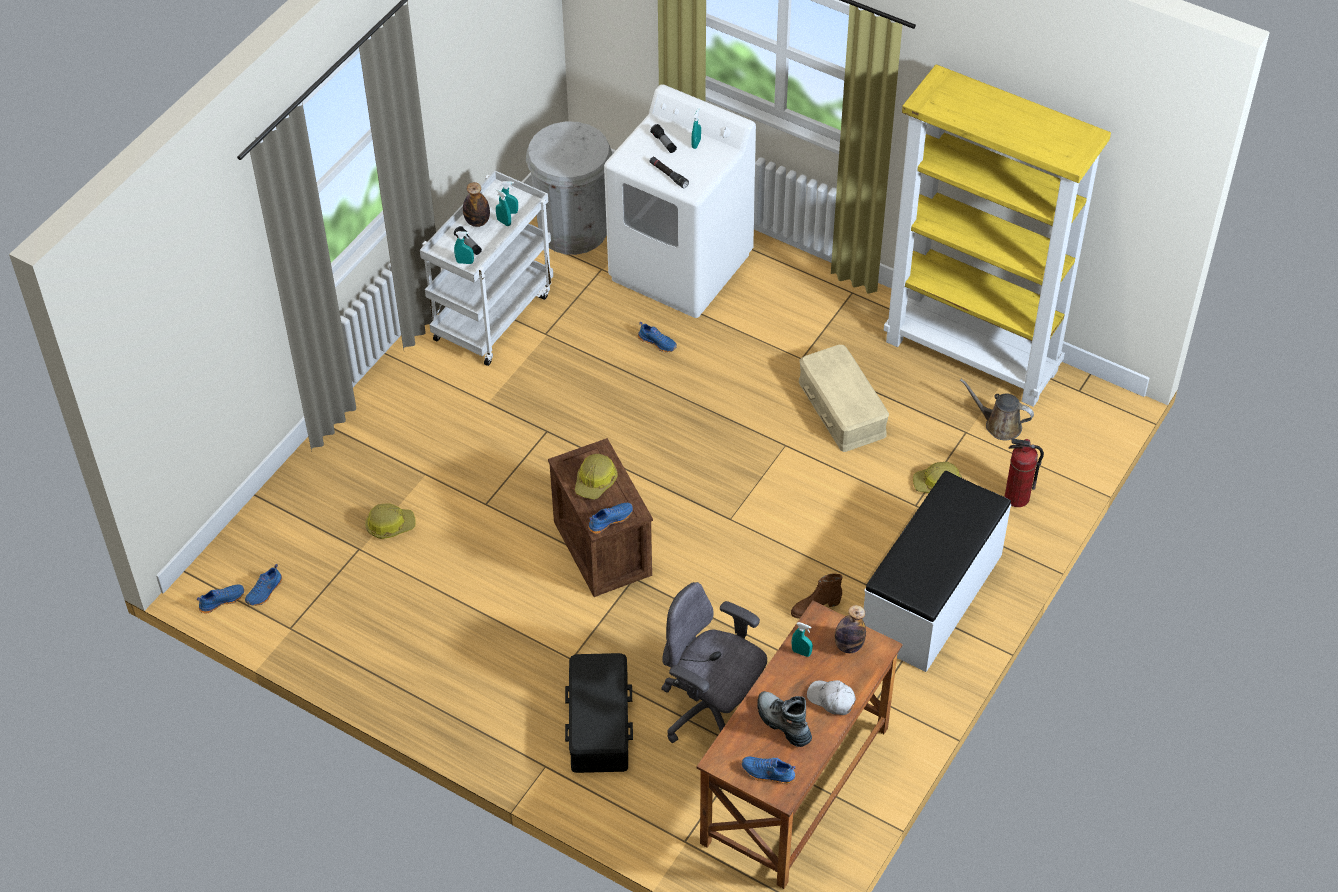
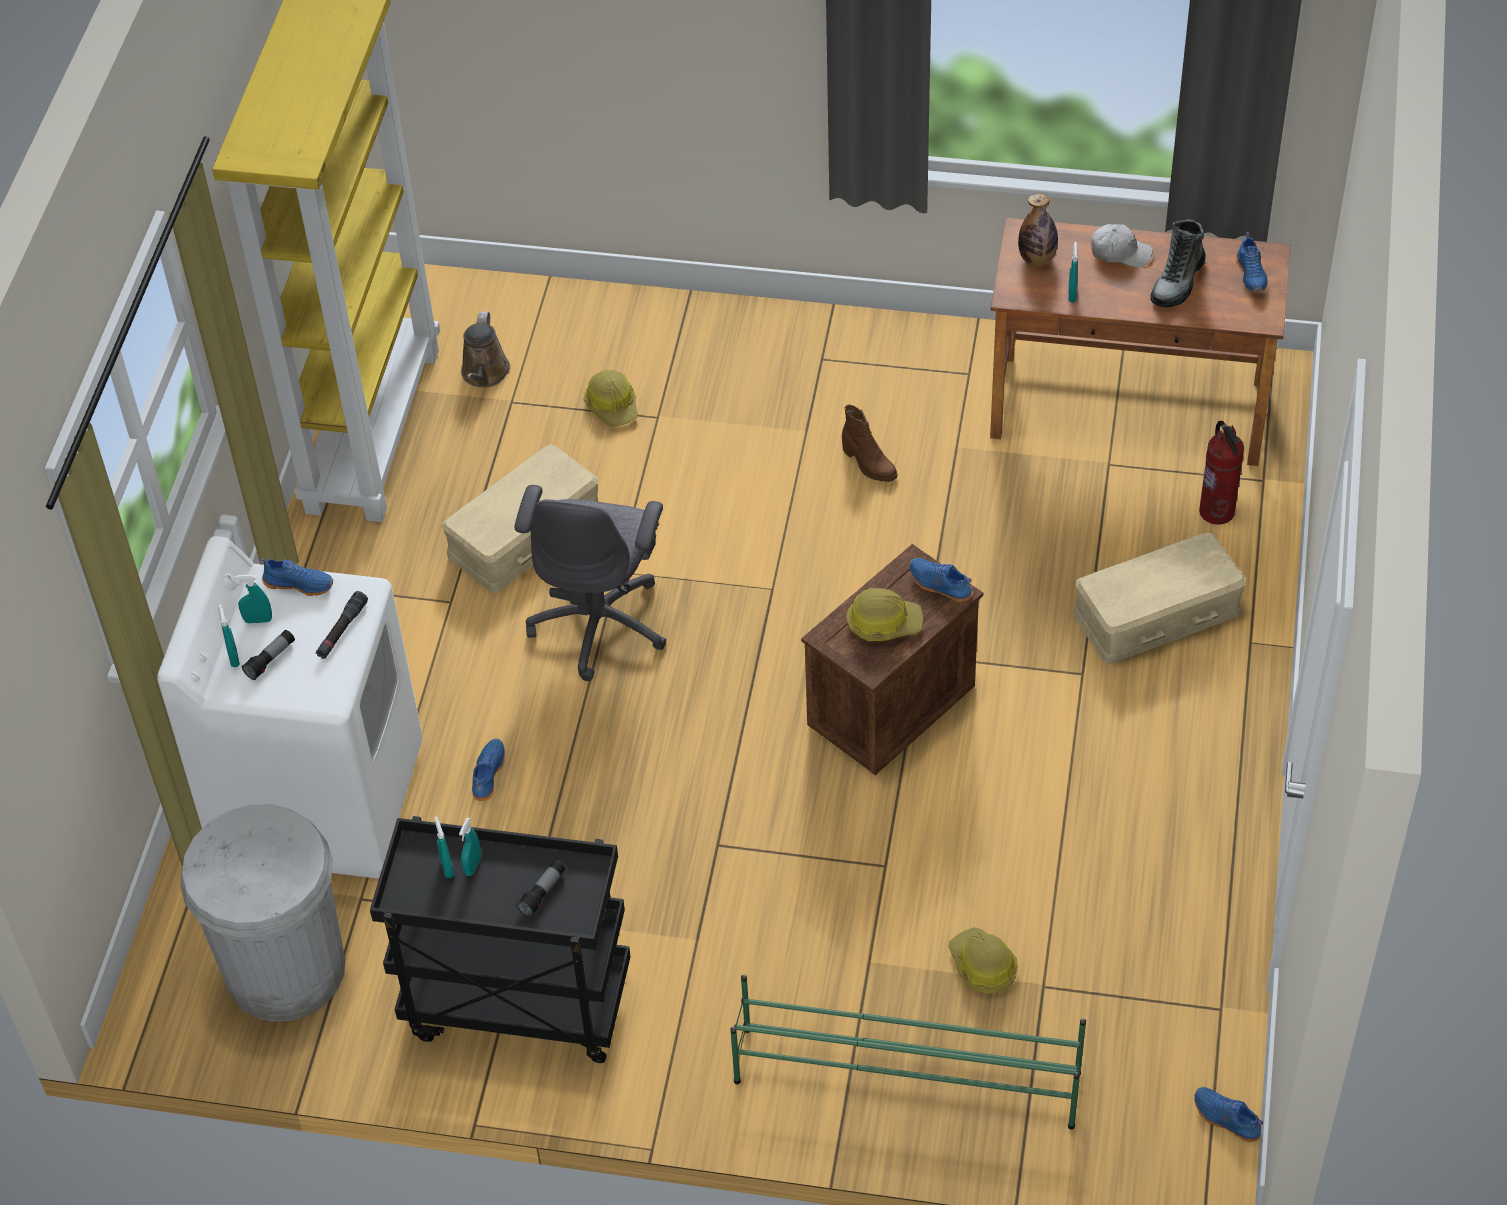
camera: 110 degrees left, 0 degrees up
blue shoe [245,564,282,606] -> blue shoe moved to [260,558,333,596]
white cart [420,171,553,366] -> black cart [370,816,631,1063]
turquoise spray bottle [454,231,474,264] -> turquoise spray bottle moved to [219,604,240,667]
bottle [463,182,490,227] -> none
black storage box [565,653,633,773] -> beige storage box [1073,533,1246,664]
grey office chair [661,582,767,743] -> grey office chair moved to [514,485,667,681]
white cap [807,680,856,715] -> white cap turned 90 degrees counterclockwise [1092,224,1153,268]
white bench [863,471,1011,672] -> none
fire extinguisher [1005,438,1044,507] -> fire extinguisher moved to [1199,421,1244,525]
none -> green shoe rack [730,975,1086,1129]

